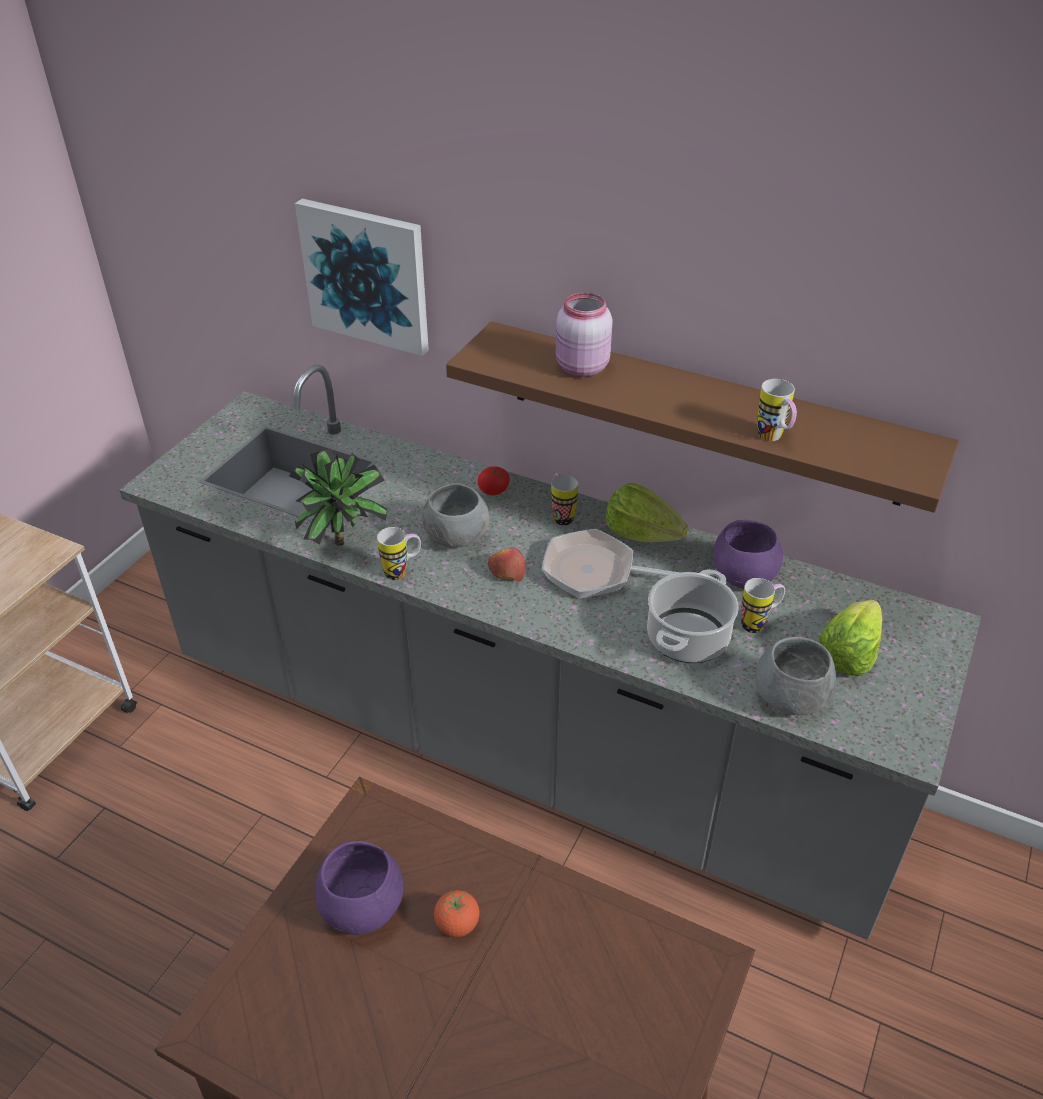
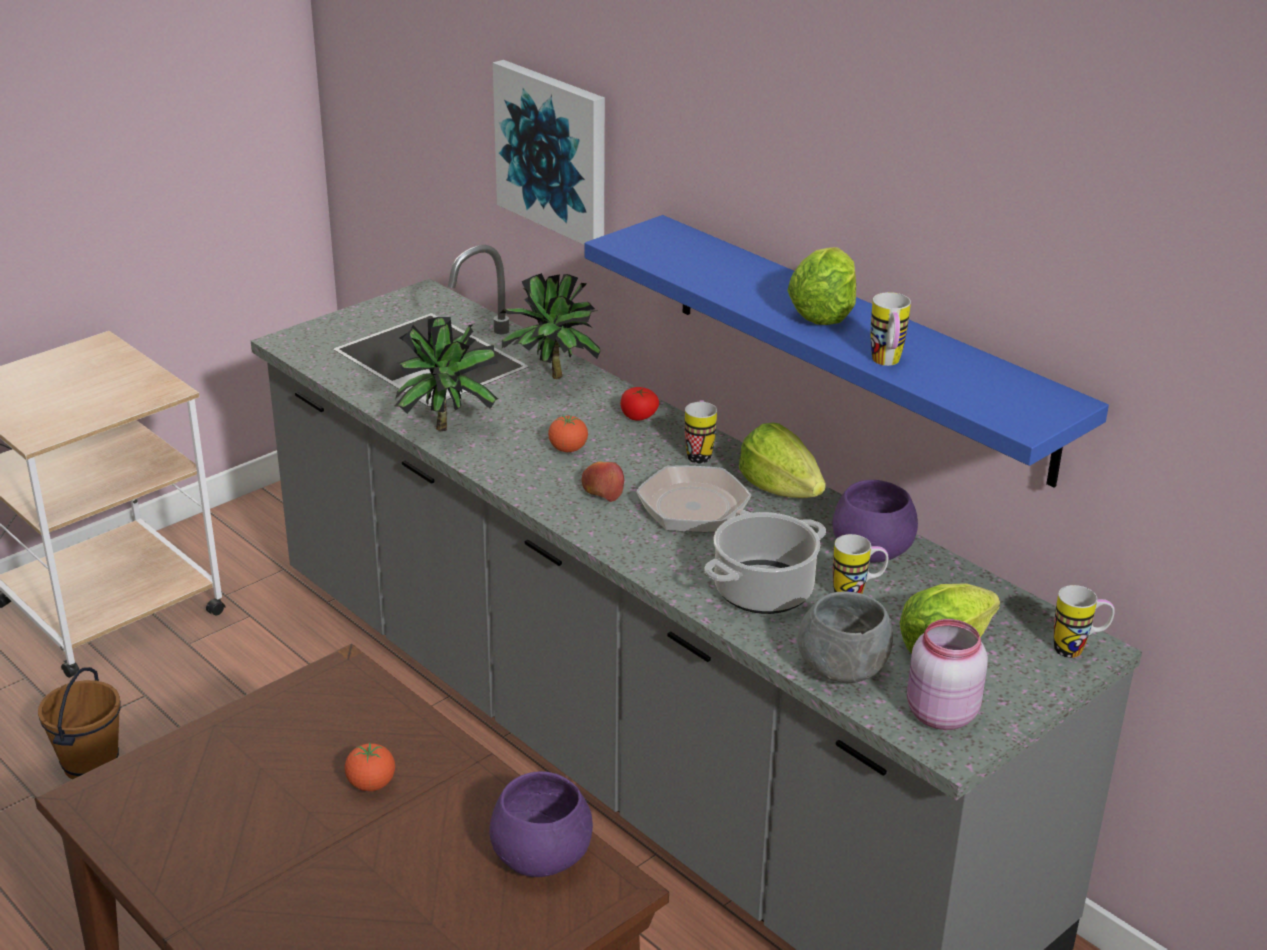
camera: 20 degrees right, 10 degrees down
purple bowl [315,841,403,935] -> purple bowl moved to [489,771,593,877]
mug [377,527,421,580] -> mug moved to [1054,585,1115,658]
grey bowl [422,483,489,548] -> tomato [548,415,588,452]
brown shelf [446,321,959,513] -> blue shelf [585,215,1109,488]
pink jar [556,292,613,377] -> pink jar moved to [907,619,988,730]
none -> brown bucket [38,667,120,780]
none -> potted plant [500,273,601,379]
none -> lettuce [787,247,856,325]

